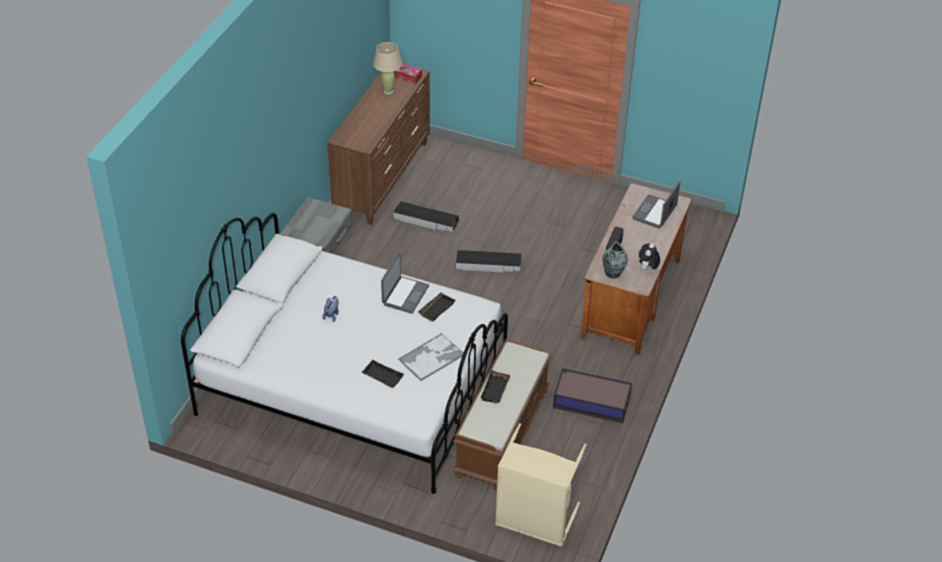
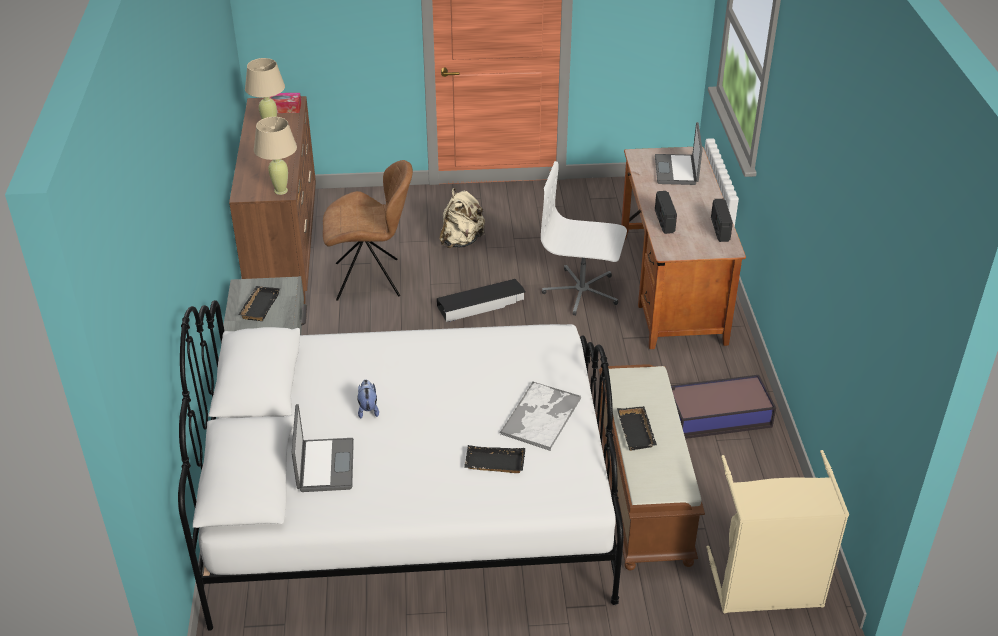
camera: 25 degrees left, 5 degrees down
laptop [381,253,429,314] -> laptop moved to [292,404,354,492]
black storage box [393,202,459,232] -> brown chair [323,160,413,301]
black tray [418,292,455,322] -> black tray moved to [238,286,280,321]
vase [602,241,628,278] -> none
plush toy [639,243,660,270] -> radio [711,199,733,242]
none -> beige table lamp [254,117,297,195]
none -> beige backpack [440,188,485,248]
none -> white office chair [541,161,627,316]

